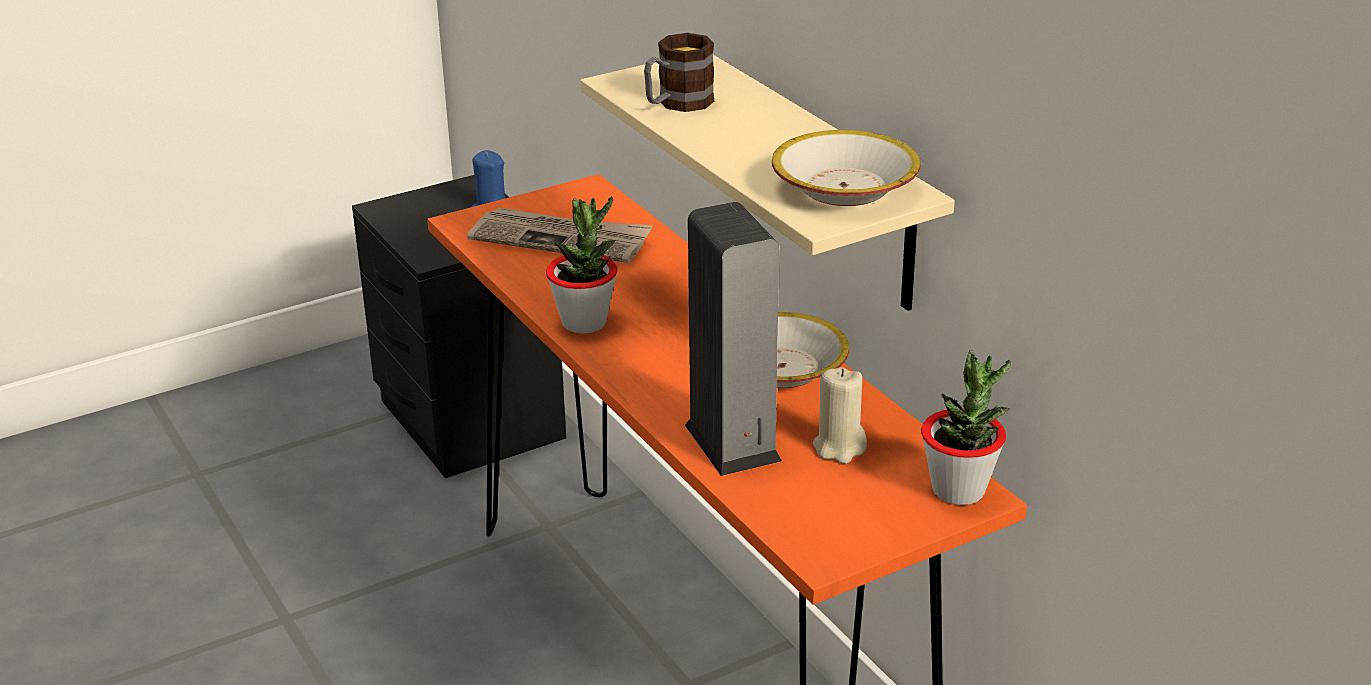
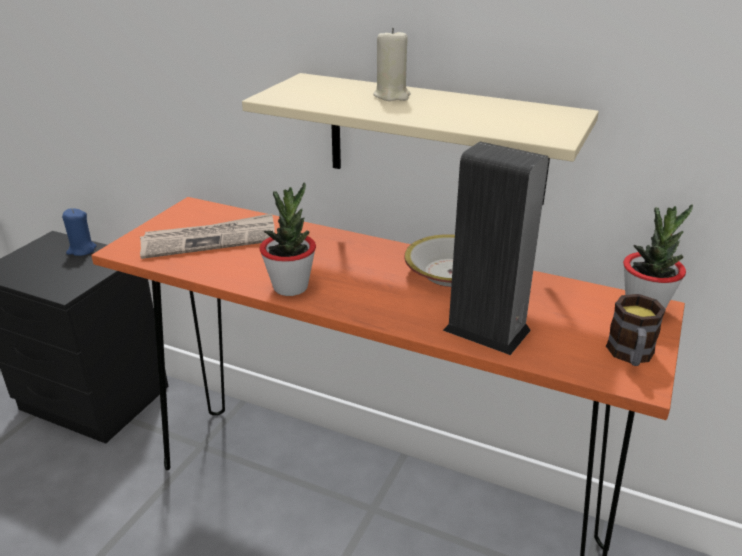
camera: 35 degrees left, 0 degrees up
mug [644,33,714,112] -> mug moved to [606,294,666,366]
bowl [772,130,921,206] -> none
beige candle [813,367,867,464] -> beige candle moved to [373,28,411,101]

